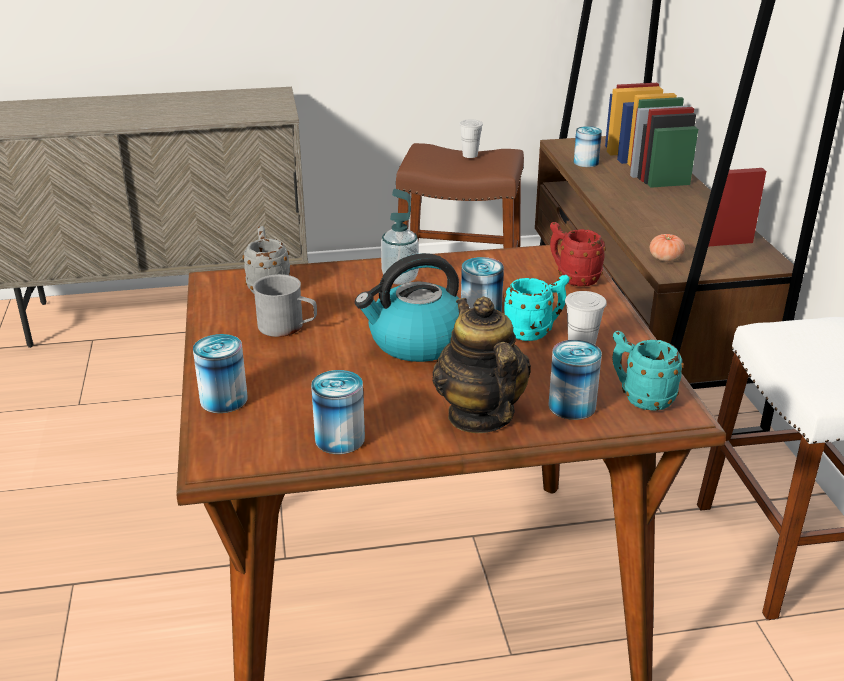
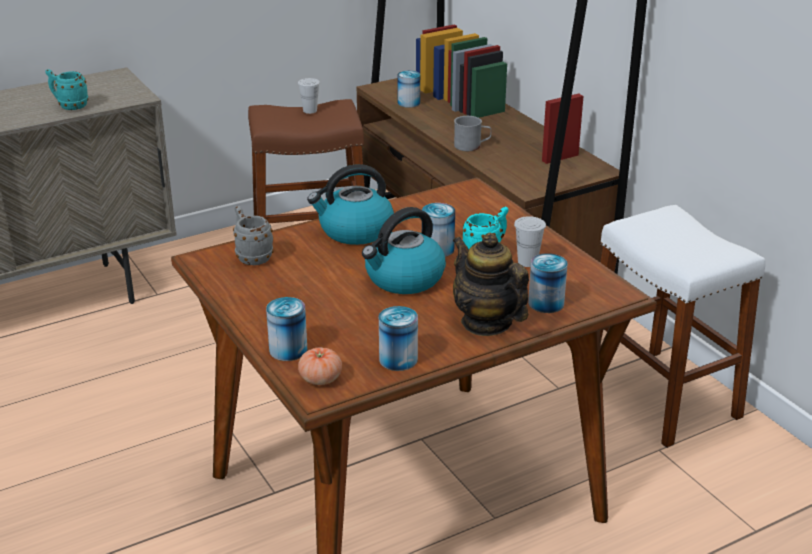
camera: 20 degrees left, 0 degrees up
grey mug [253,274,317,337] -> grey mug moved to [454,116,491,151]
soap dispenser [381,189,419,285] -> kettle [307,164,394,245]
red mug [550,222,606,286] -> none
turquoise mug [612,331,684,411] -> turquoise mug moved to [45,69,88,110]
tomato [650,234,685,262] -> tomato moved to [298,347,342,385]

